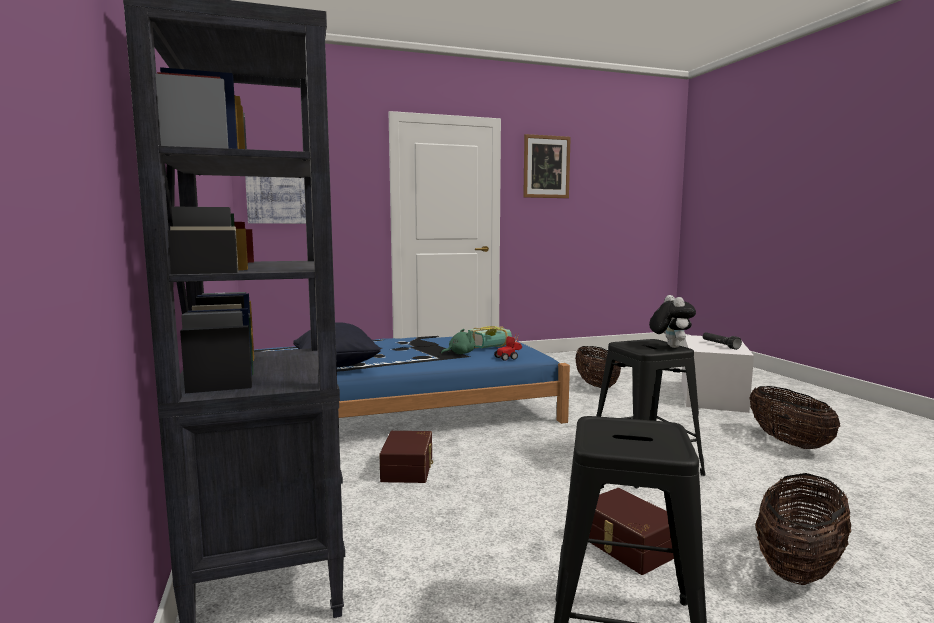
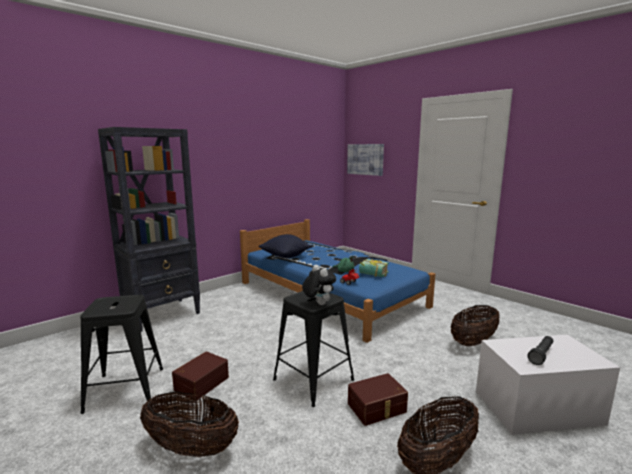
camera: 65 degrees right, 5 degrees up
brown storage box [380,431,433,483] -> brown storage box moved to [348,373,408,426]
picture [523,134,571,198] -> none
plush toy [649,295,696,348] -> plush toy turned 90 degrees counterclockwise [302,265,336,305]

